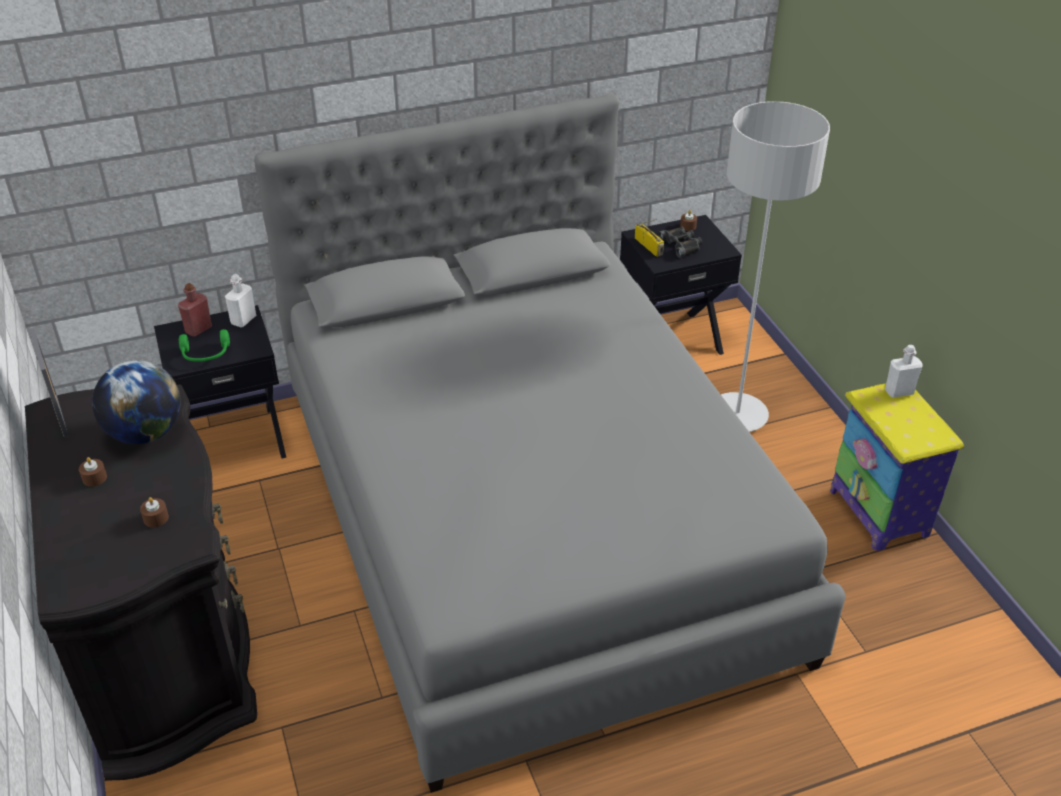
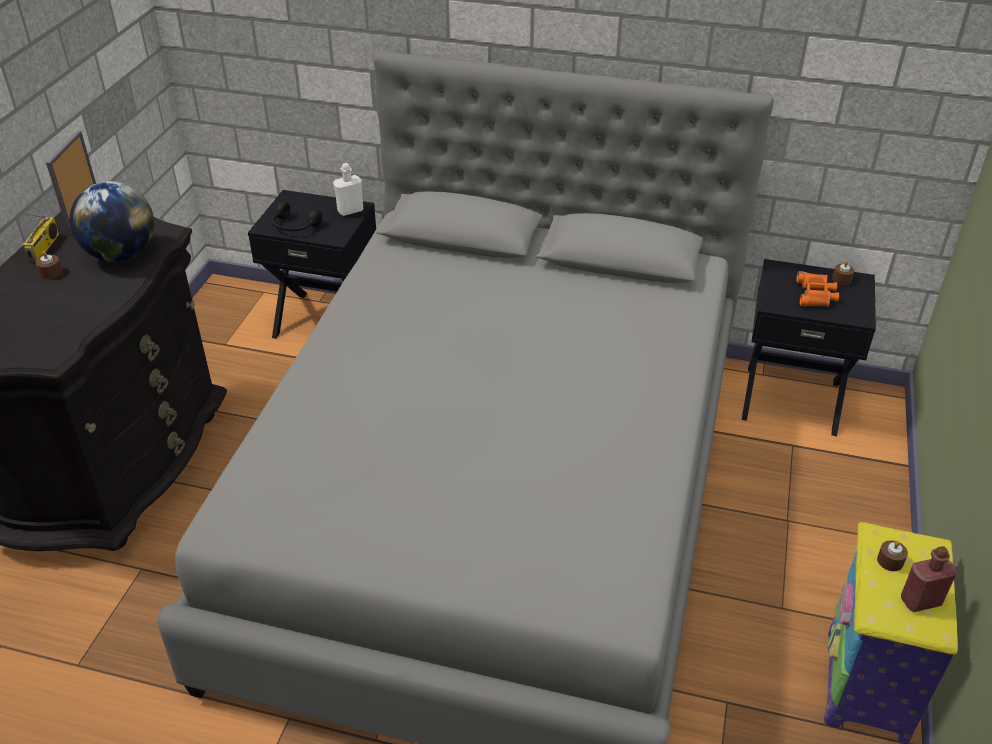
camera: 35 degrees right, 0 degrees up
brown candle [140,497,169,527] -> brown candle moved to [877,540,908,571]
red bottle [178,283,212,337] -> red bottle moved to [901,546,957,612]
green headphones [179,329,230,362] -> black headphones [272,201,322,231]
radio [635,219,664,257] -> radio moved to [18,212,59,262]
black binoculars [658,227,702,258] -> orange binoculars [796,271,839,307]
grey floor lamp [721,101,830,432] -> none
white bottle [885,345,923,398] -> none

